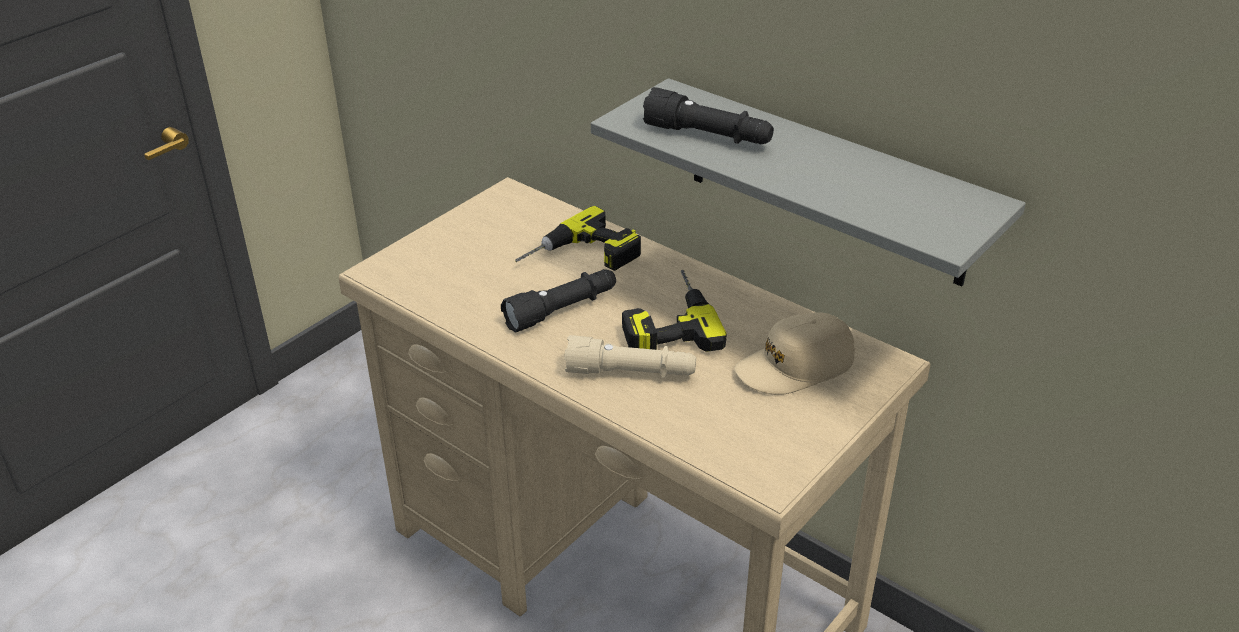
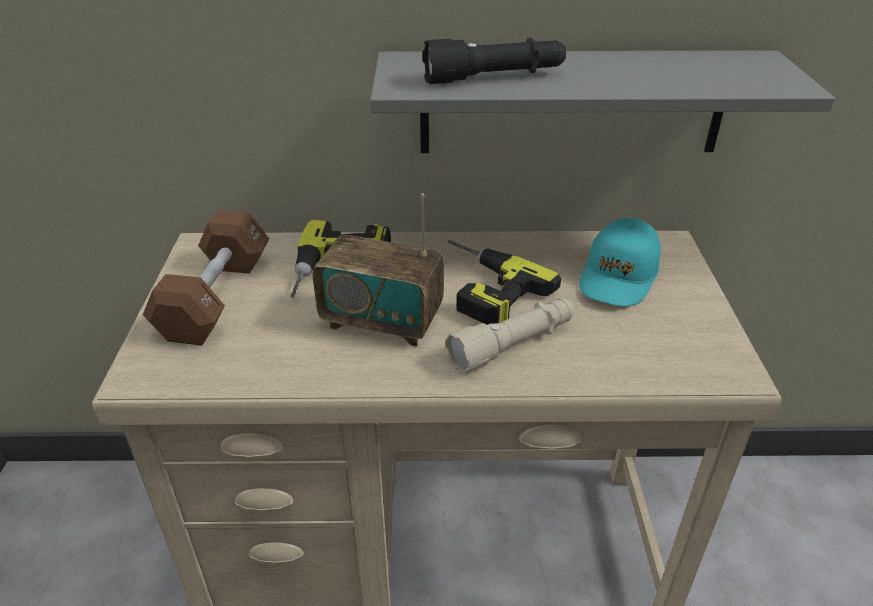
camera: 40 degrees left, 0 degrees up
black flashlight [501,269,616,333] -> radio [313,194,444,347]
beige cap [734,312,855,395] -> turquoise cap [579,218,661,306]
none -> brown dumbbell [143,210,269,345]

